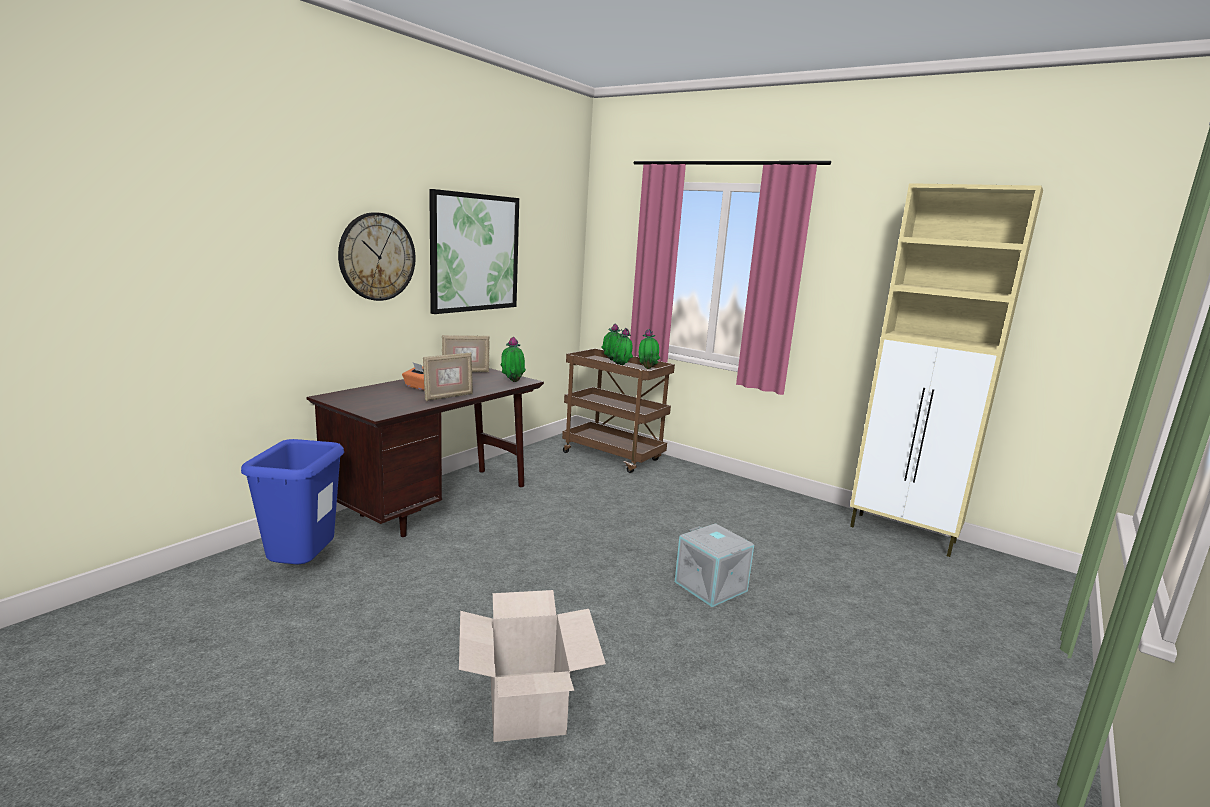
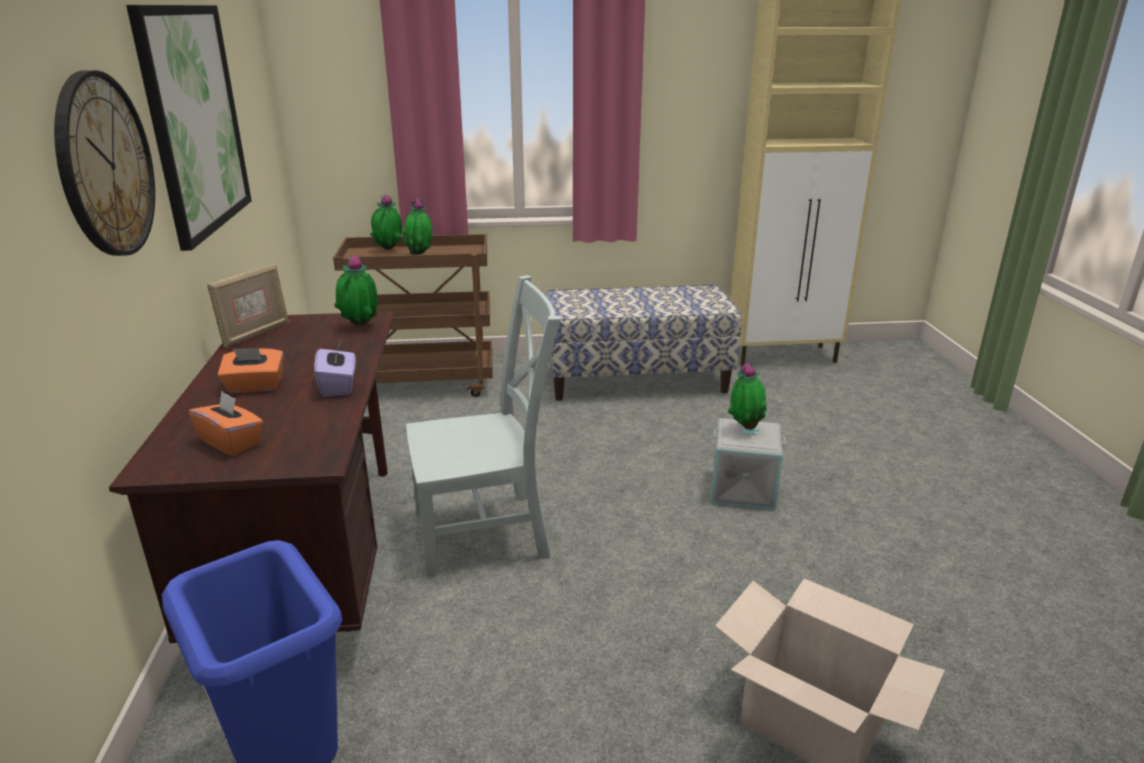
camera: 40 degrees left, 10 degrees up
picture frame [423,352,473,401] -> purple tissue box [314,343,356,396]
potted plant [639,329,660,369] -> potted plant moved to [728,363,767,430]
none -> orange tissue box [189,390,263,456]
none -> grey chair [406,275,561,578]
none -> bench [545,285,742,401]

